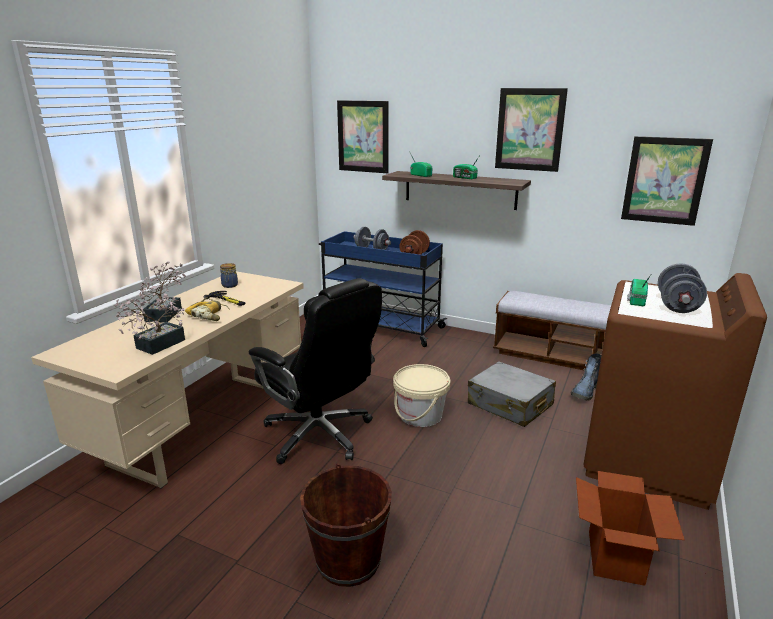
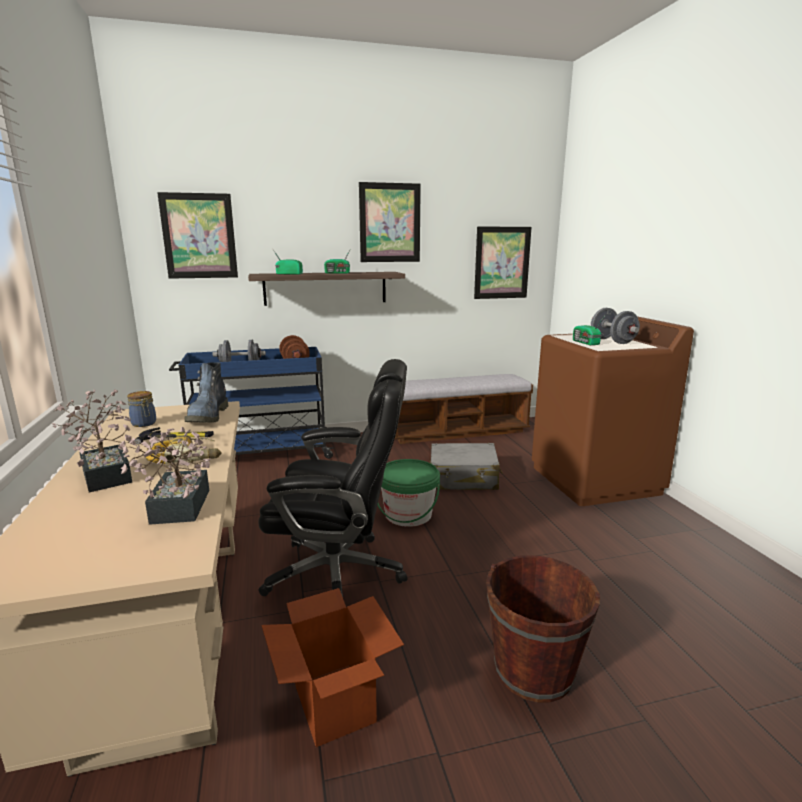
camera: 40 degrees left, 5 degrees down
beige bucket [393,364,450,427] -> green bucket [377,459,440,527]
boot [571,353,601,401] -> boot moved to [185,362,228,423]
cardboard box [576,471,685,586] -> cardboard box moved to [261,588,404,747]

